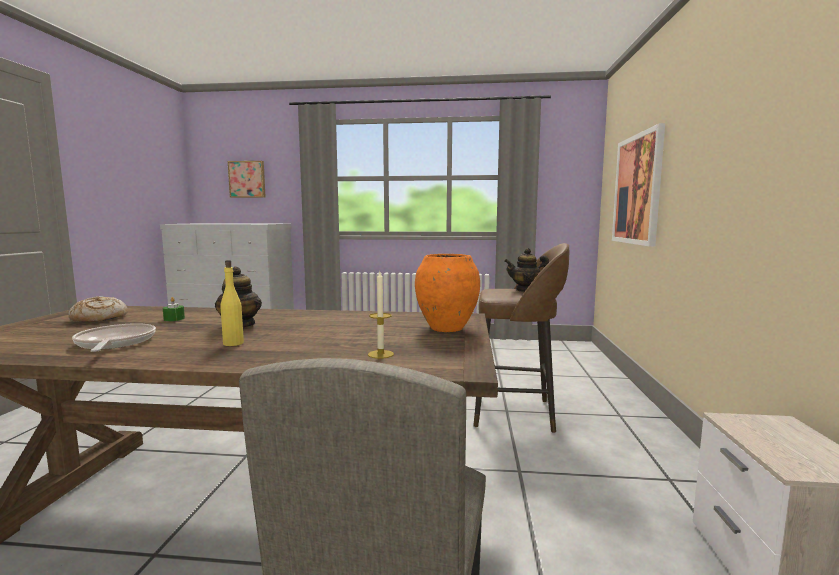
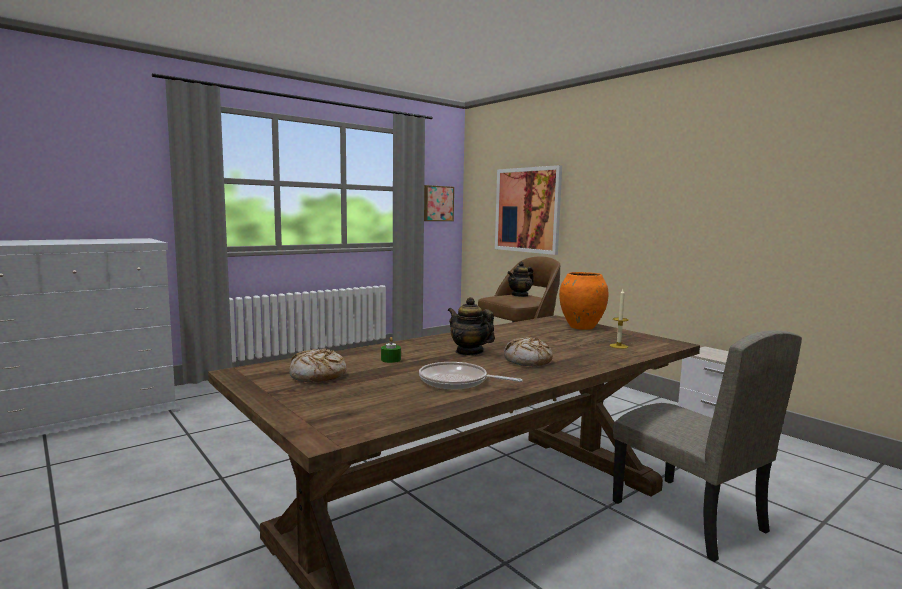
camera: 45 degrees left, 0 degrees up
yellow bottle [221,260,244,346] -> bread [504,337,553,366]
picture [228,161,266,198] -> picture moved to [424,185,454,221]

